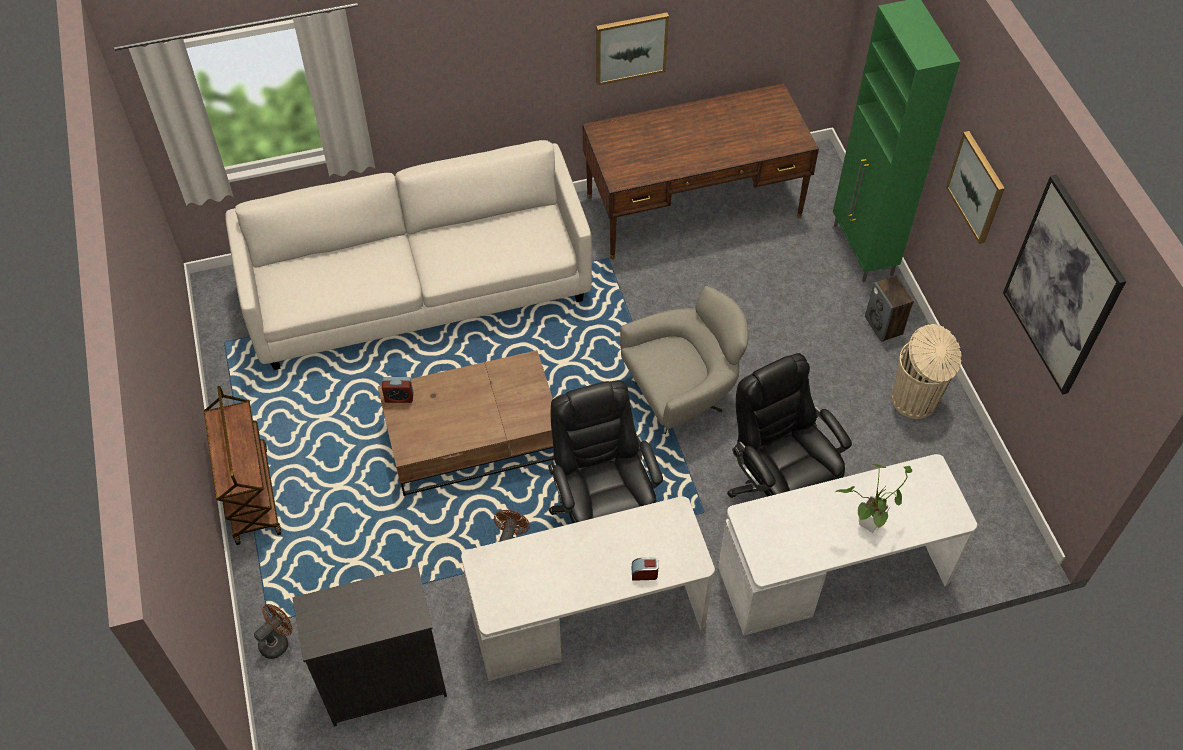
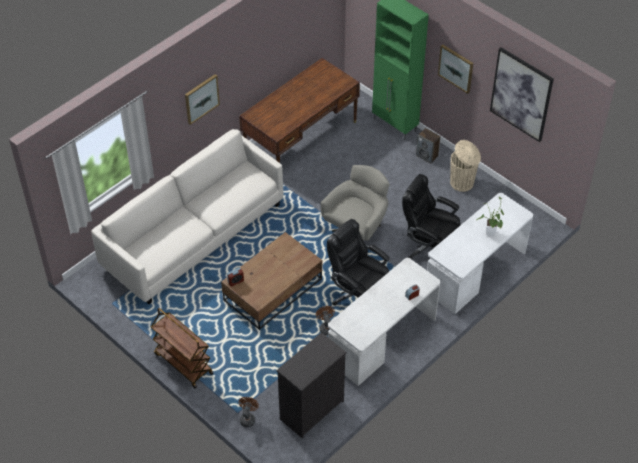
camera: 30 degrees left, 5 degrees down
picture [596,12,669,85] -> picture moved to [185,74,220,125]

